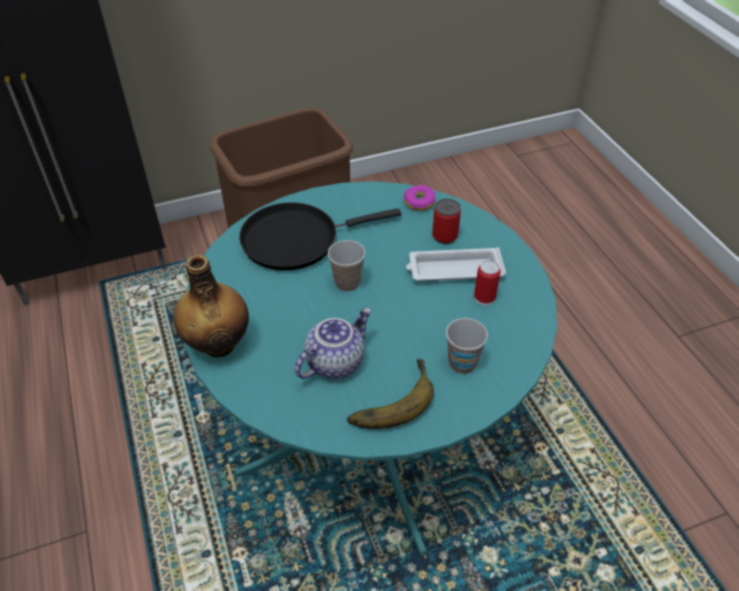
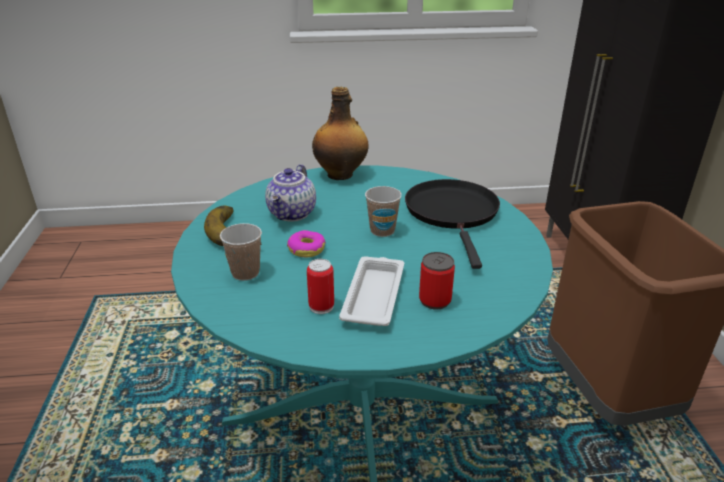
camera: 105 degrees right, 15 degrees down
teapot [295,308,371,379] -> teapot turned 45 degrees clockwise [265,164,316,222]
donut [404,185,436,211] -> donut moved to [287,230,326,257]

